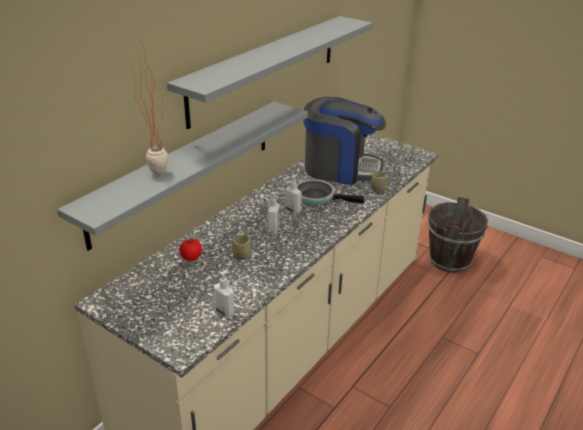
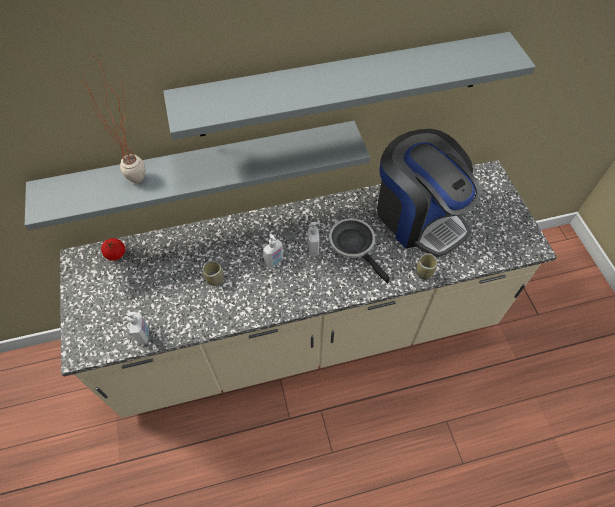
camera: 40 degrees right, 25 degrees up
tomato [179,239,202,261] -> tomato moved to [101,238,125,261]
brown bucket [427,197,488,272] -> none

